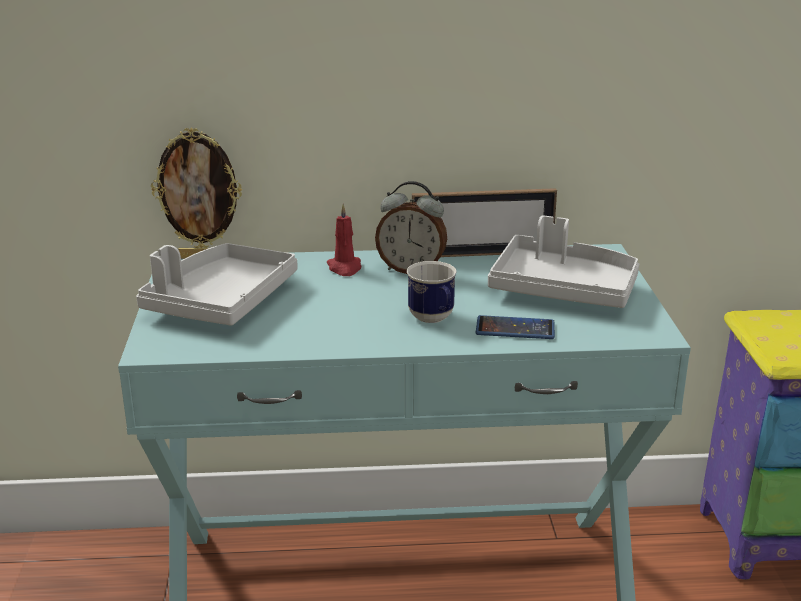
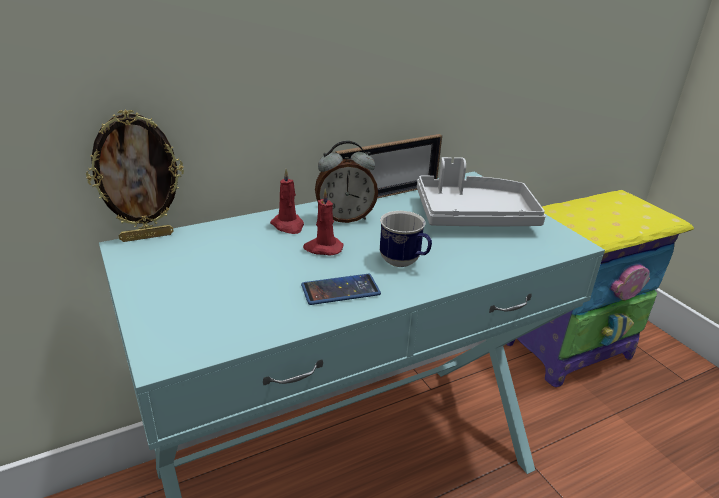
camera: 25 degrees left, 5 degrees up
grey tray [136,243,297,325] -> none
phone [476,315,555,339] -> phone moved to [301,274,381,305]
none -> red candle [303,189,344,256]

